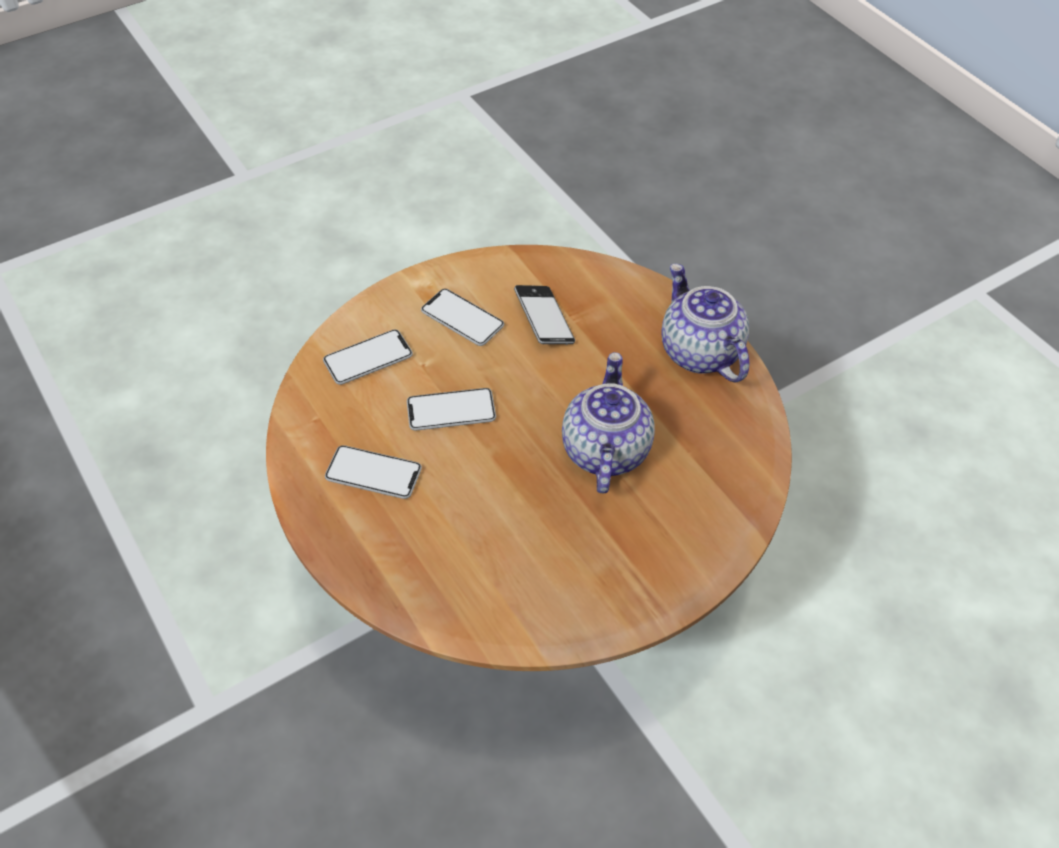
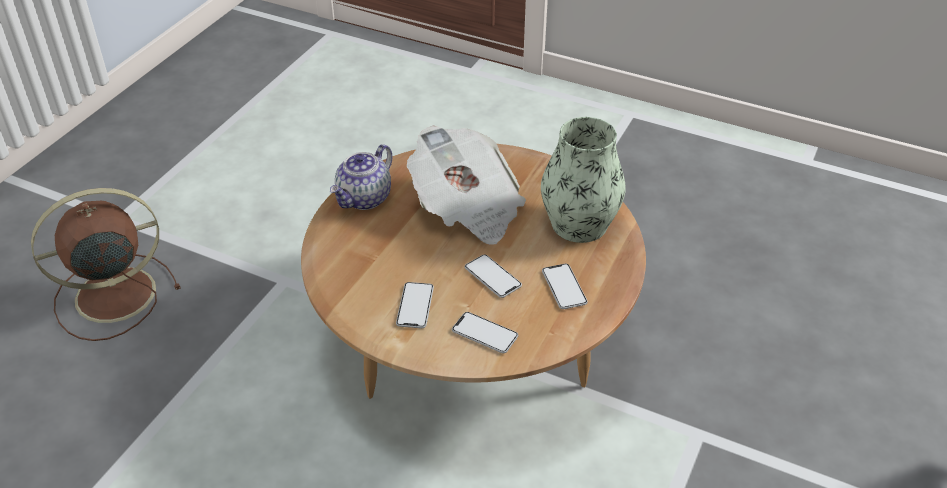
camera: 120 degrees left, 10 degrees down
phone [514,285,575,345] -> none
teapot [562,352,655,493] -> newspaper [407,126,526,245]
none -> brown fan [31,188,180,341]
none -> vase [541,117,626,243]

